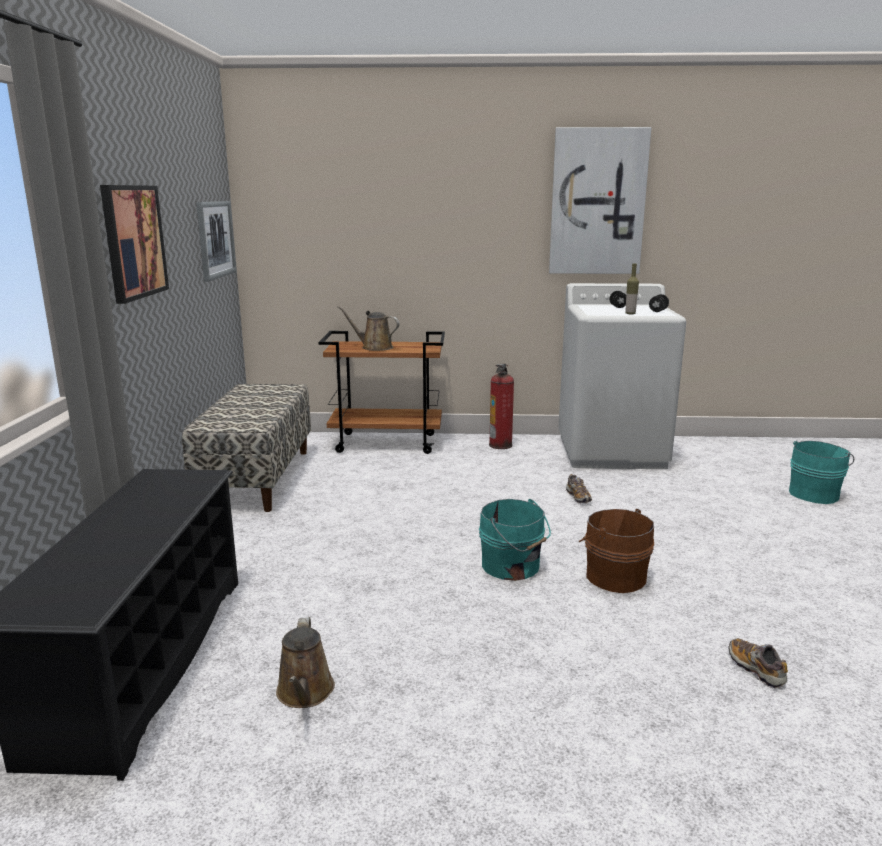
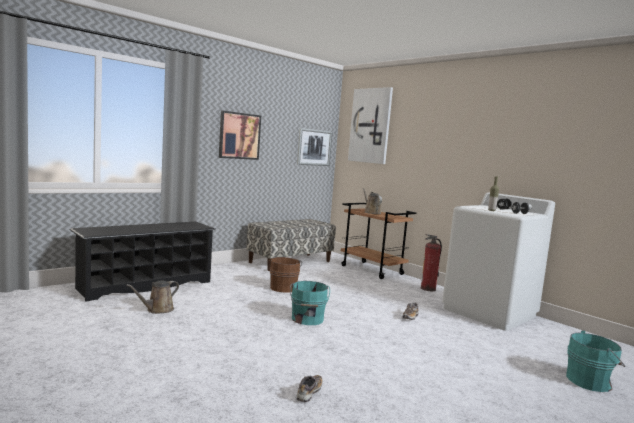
camera: 45 degrees right, 10 degrees down
picture [549,127,651,274] -> picture moved to [348,87,393,164]
brown bucket [579,509,654,593] -> brown bucket moved to [269,257,302,293]

